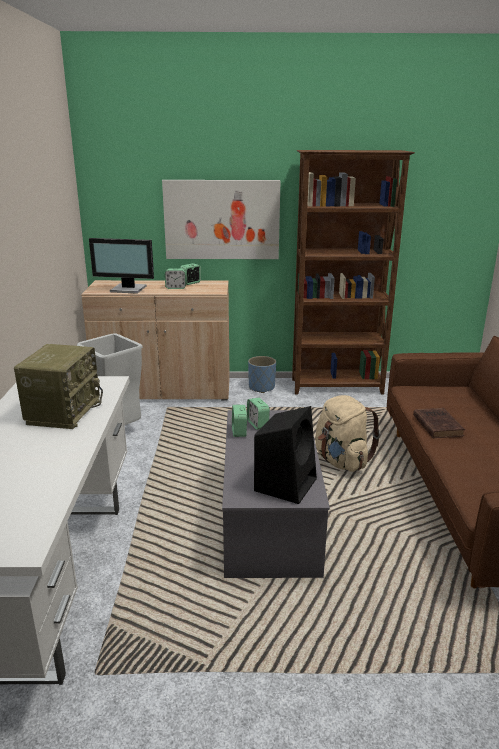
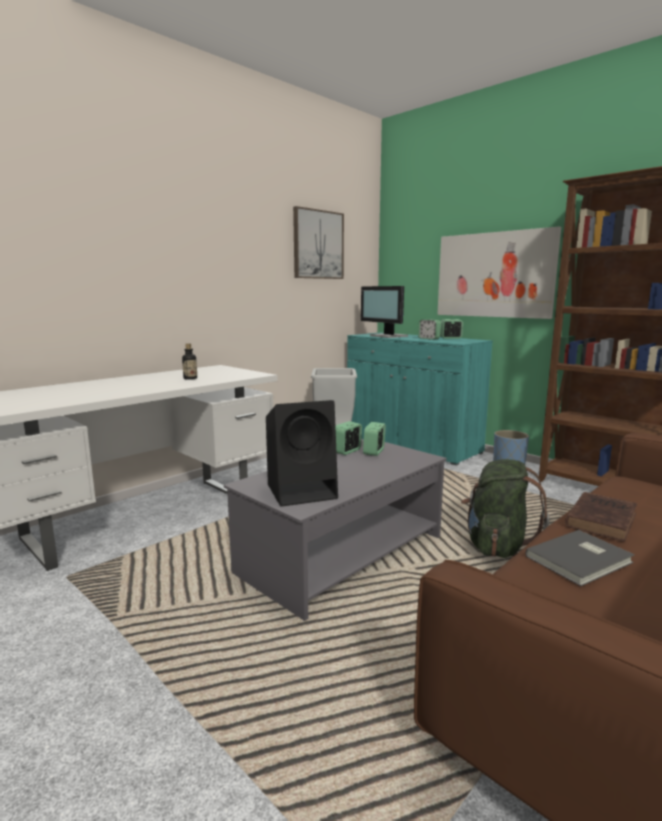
camera: 45 degrees right, 10 degrees down
radio [14,344,103,429] -> bottle [182,343,197,380]
beige cabinet [81,280,230,401] -> turquoise cabinet [347,332,493,466]
beige backpack [316,395,380,472] -> green backpack [461,459,550,558]
none -> picture [293,206,344,279]
none -> grey book [525,530,635,586]

